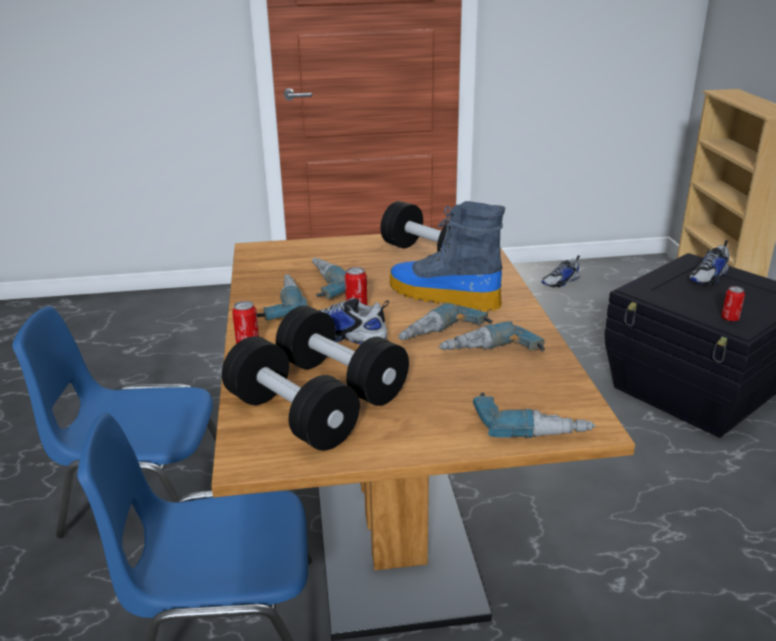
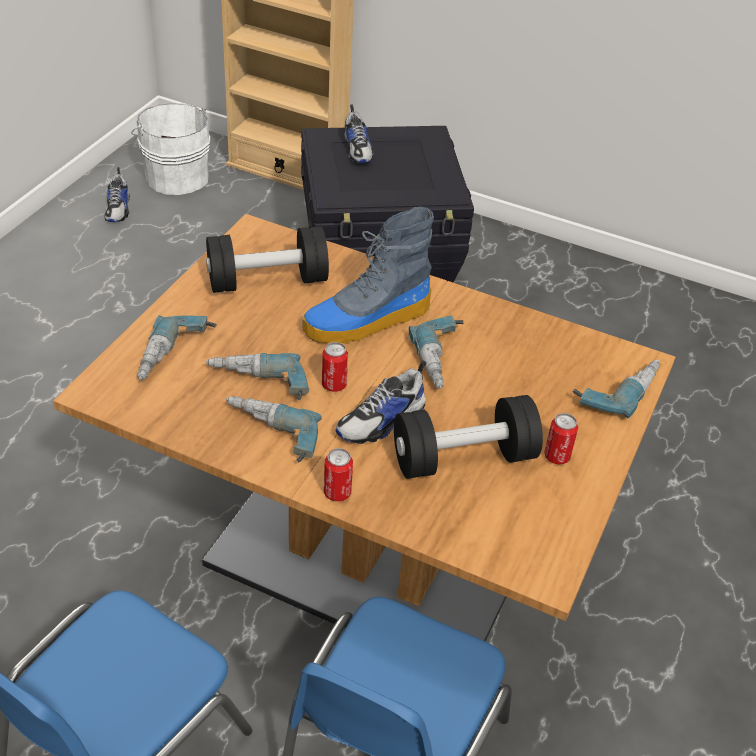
camera: 60 degrees left, 15 degrees up
black dumbbell [222,336,360,451] -> none
power drill [439,321,545,351] -> power drill moved to [137,315,217,380]
can [721,286,745,322] -> can moved to [544,413,578,464]
none -> white bucket [131,103,210,195]

